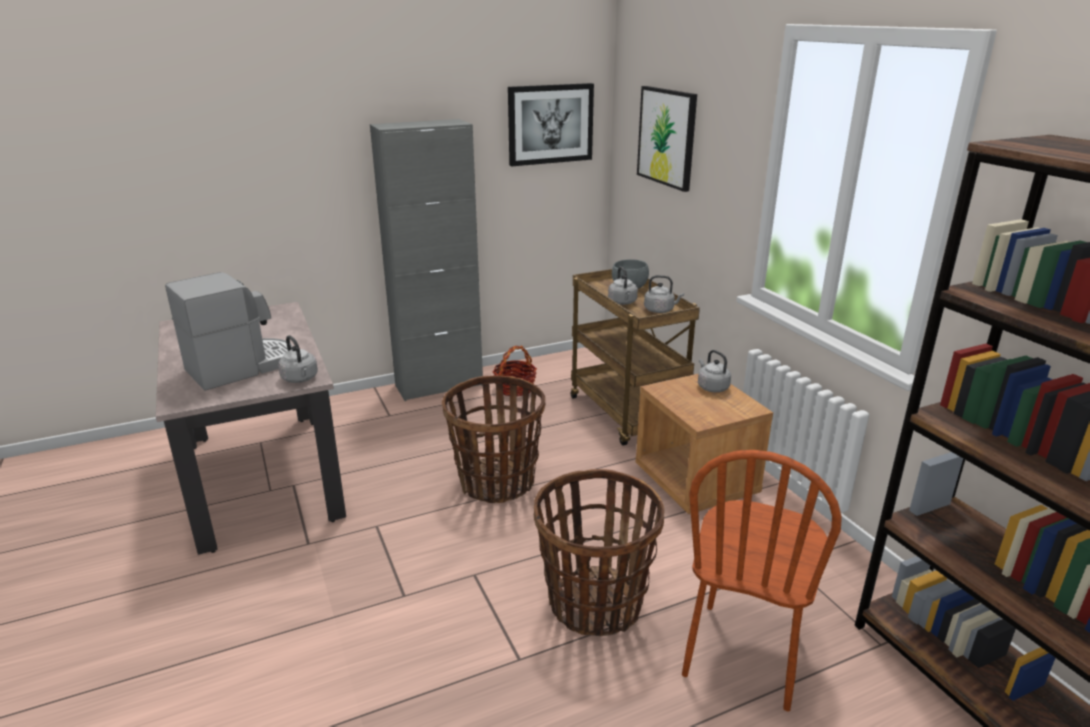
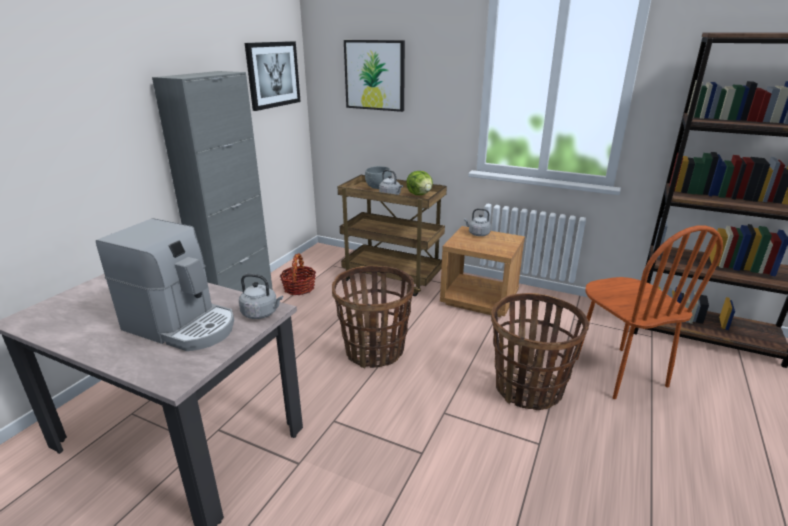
camera: 40 degrees left, 0 degrees up
coffee machine [165,272,293,391] -> coffee machine turned 105 degrees clockwise [96,218,234,351]
grey kettle [644,275,684,313] -> lettuce [406,171,433,195]

